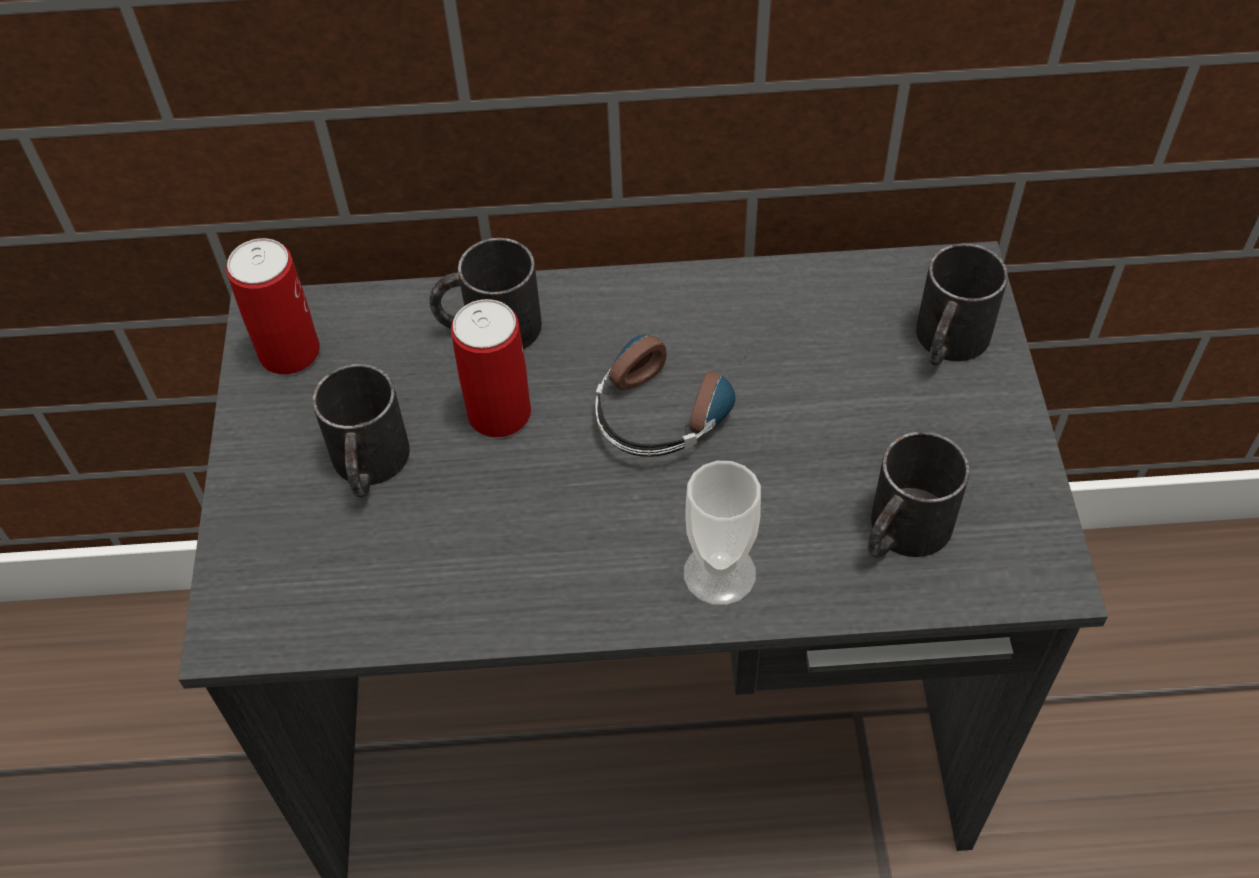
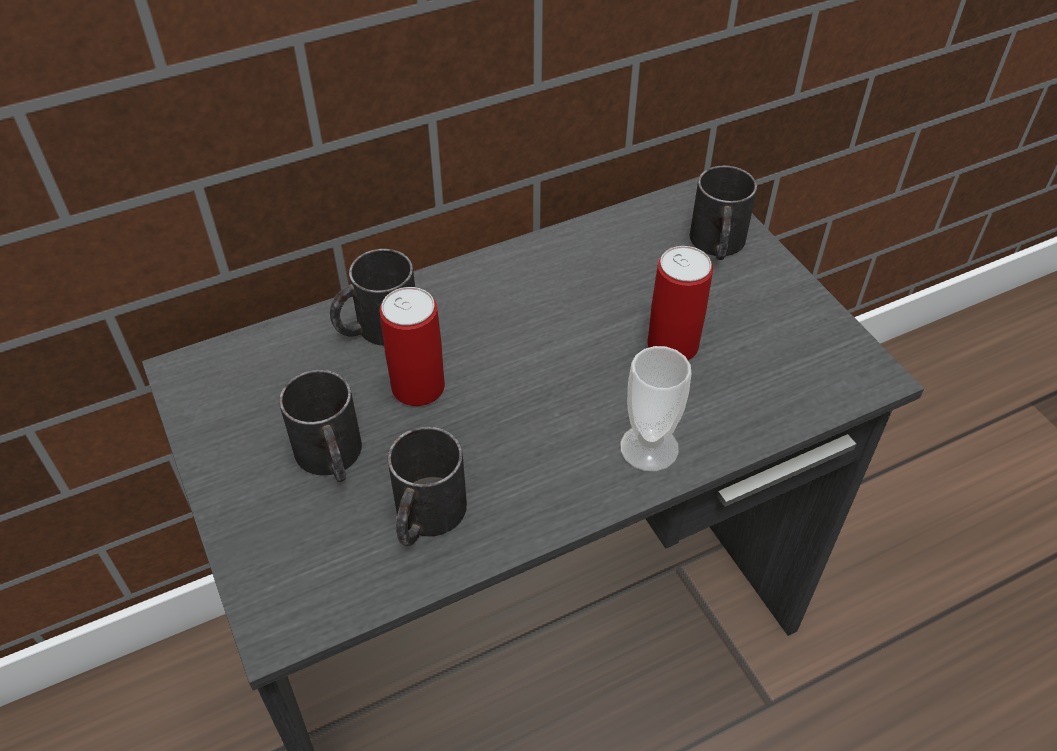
camera: 25 degrees left, 5 degrees down
can [226,238,320,374] -> can moved to [647,246,713,360]
headphones [595,335,756,457] -> none
black mug [867,431,970,558] -> black mug moved to [388,426,467,546]

